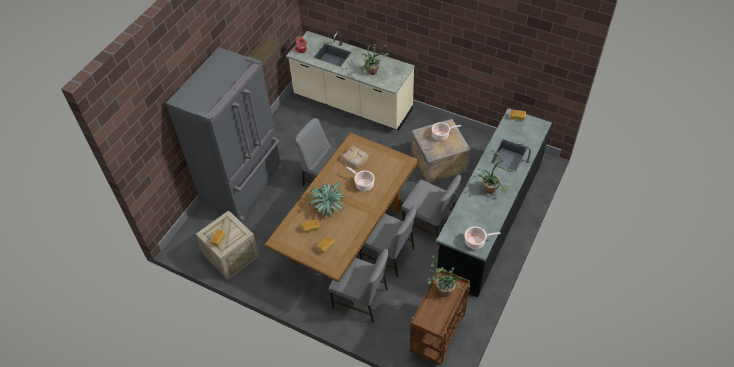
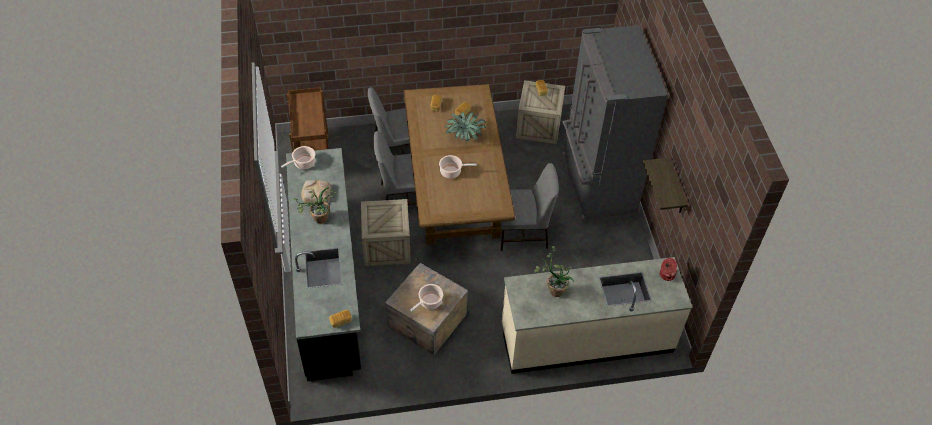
camera: 140 degrees right, 0 degrees up
bread [341,146,368,169] -> bread moved to [301,180,331,203]
grey chair [402,175,461,245] -> crate [361,199,411,266]
potted plant [427,255,464,297] -> none

